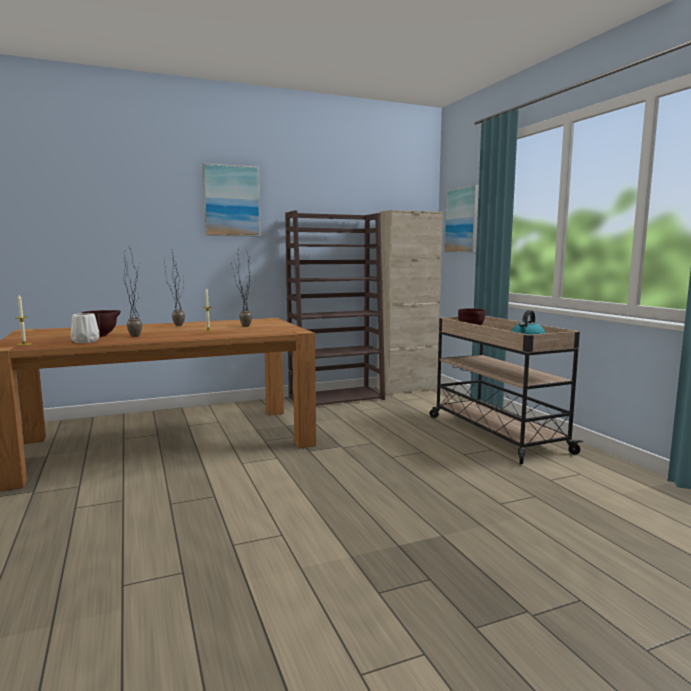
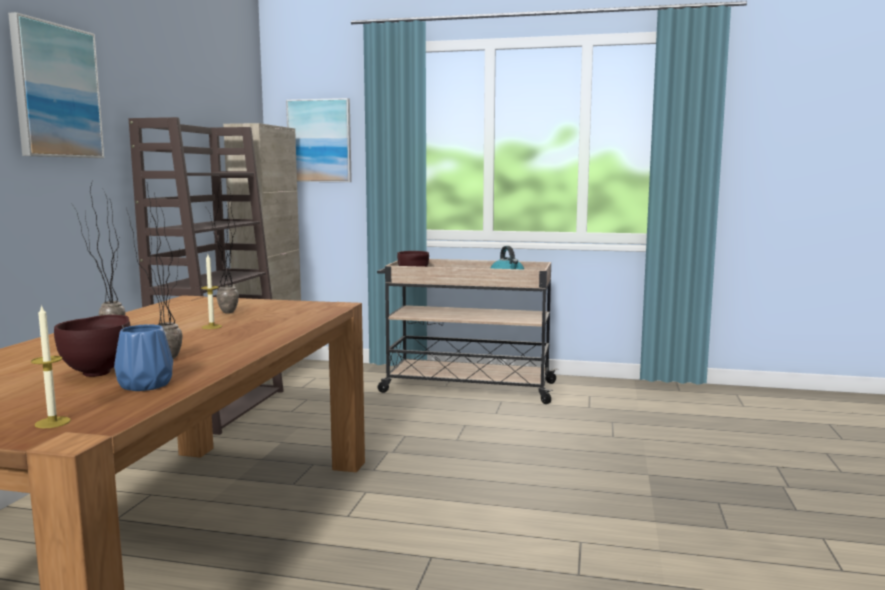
camera: 55 degrees left, 0 degrees up
white vase [71,313,99,343] -> blue vase [114,324,173,391]

